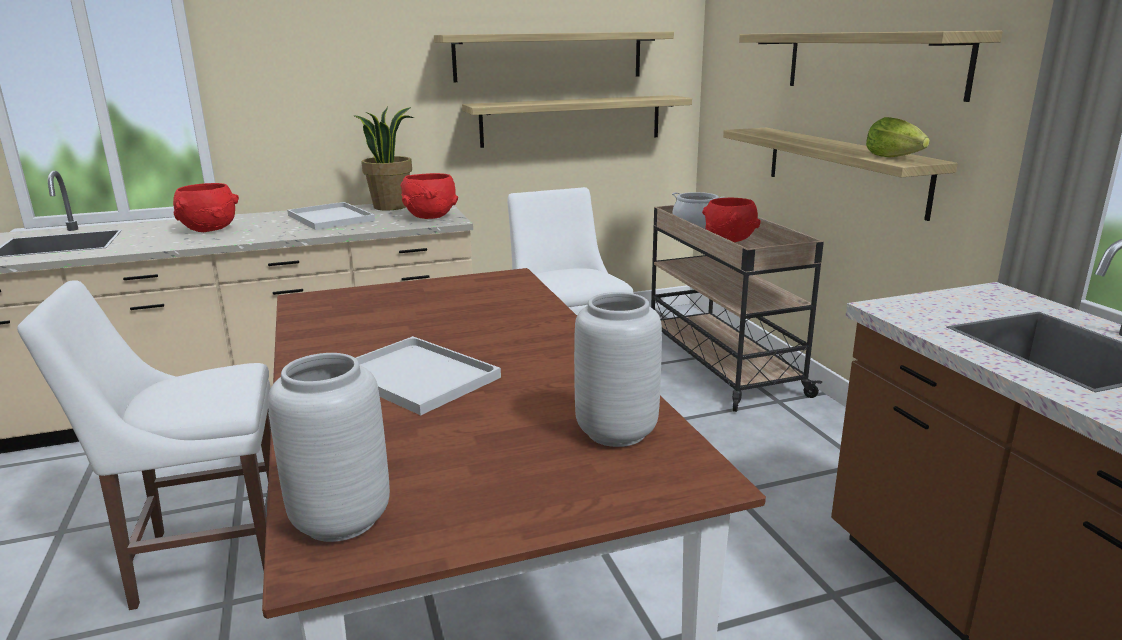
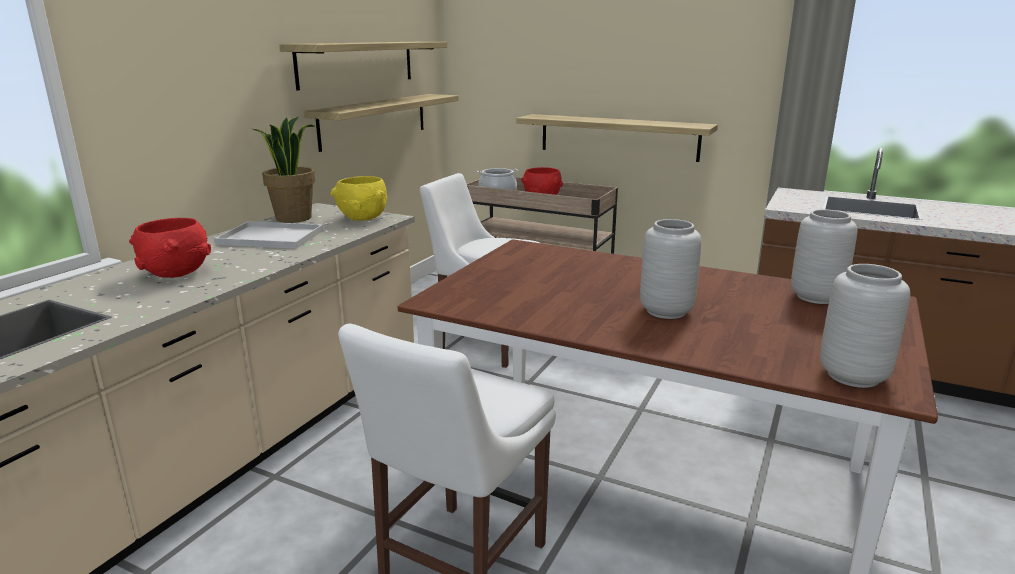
camera: 45 degrees left, 0 degrees up
white tray [356,336,501,415] -> grey vase [640,219,702,319]
red bowl [400,173,458,219] -> yellow bowl [331,176,388,220]
shelf [739,31,1003,102] -> none
lettuce [866,117,930,158] -> none

